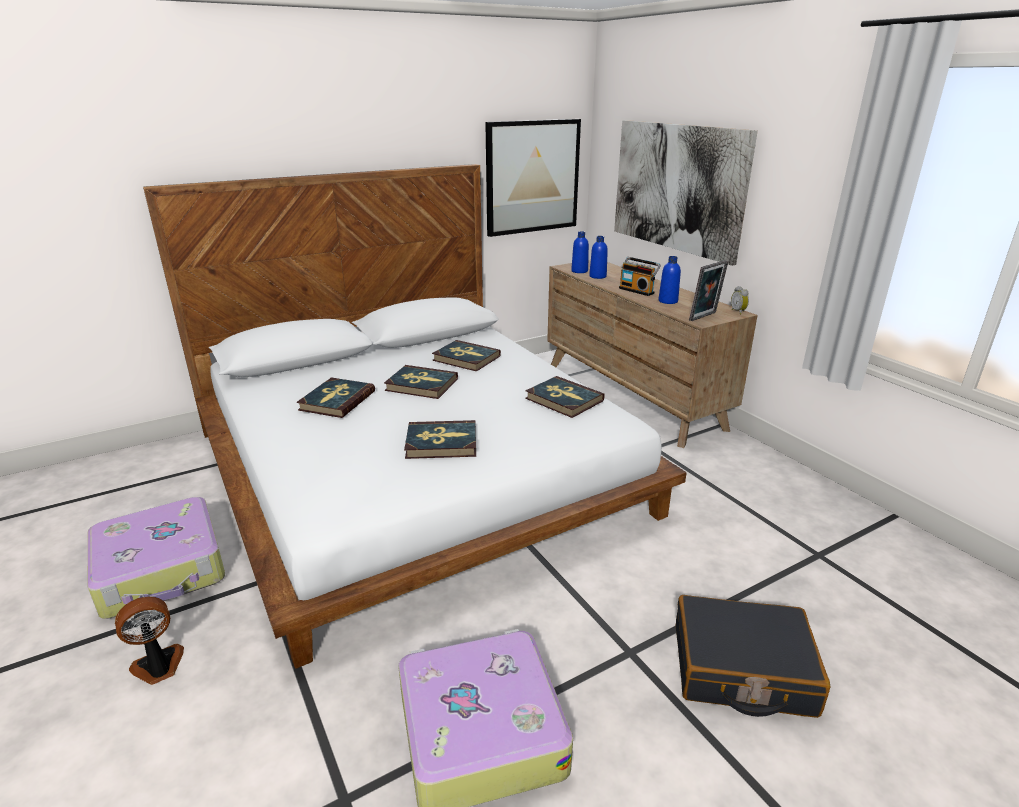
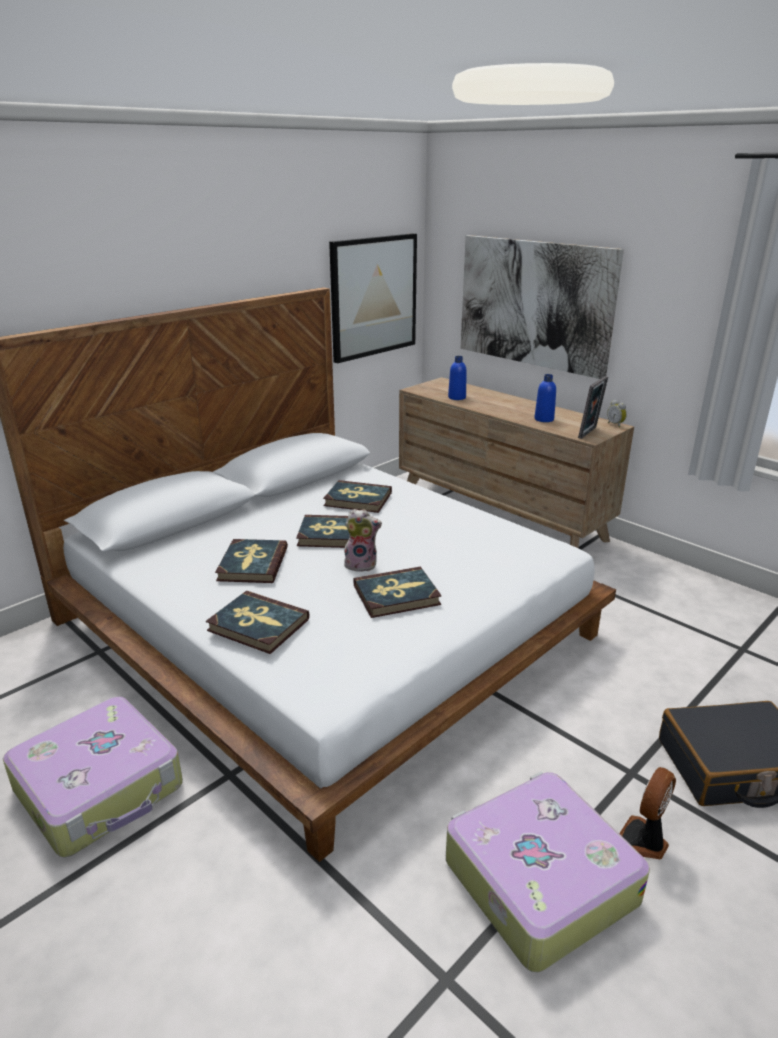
camera: 15 degrees left, 0 degrees up
fan [115,596,184,685] -> fan moved to [619,767,676,859]
book [525,376,605,418] -> book moved to [206,591,309,654]
blue bottle [571,231,589,273] -> none
radio [619,257,661,296] -> none
none -> plush toy [344,509,382,572]

